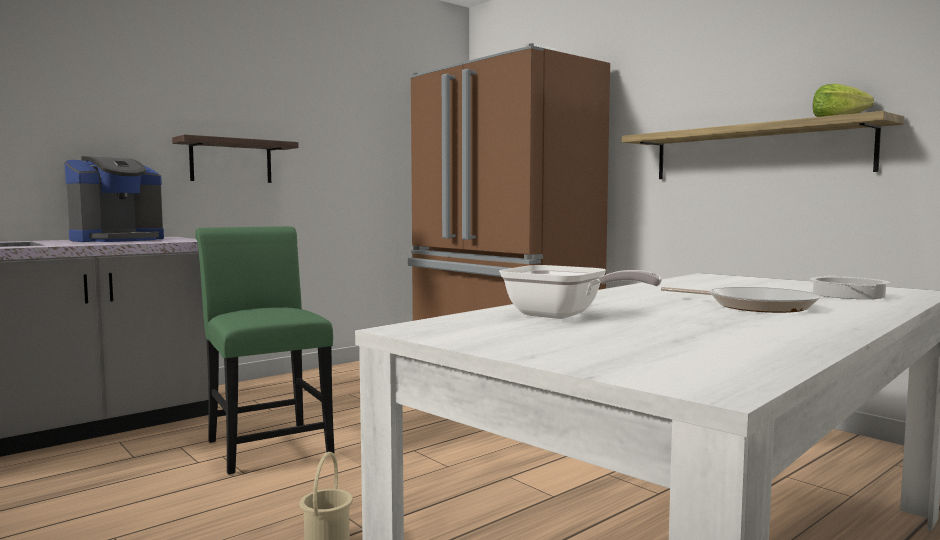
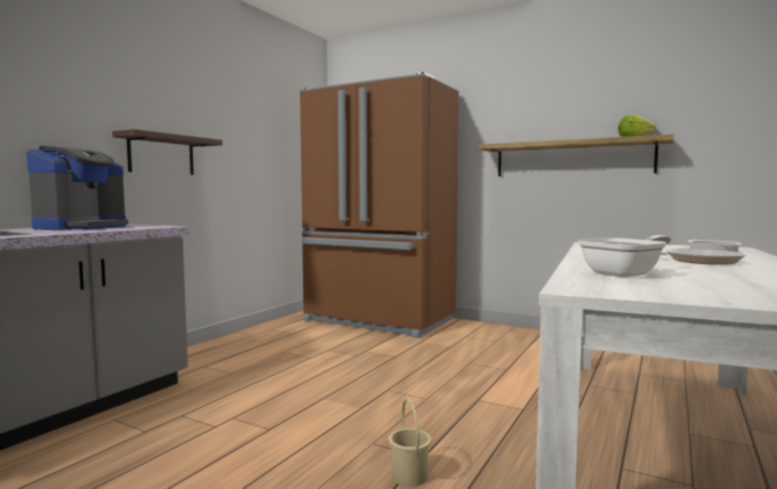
camera: 20 degrees left, 0 degrees up
green chair [195,226,335,475] -> none
frying pan [499,265,662,319] -> frying pan turned 45 degrees counterclockwise [578,235,671,278]

